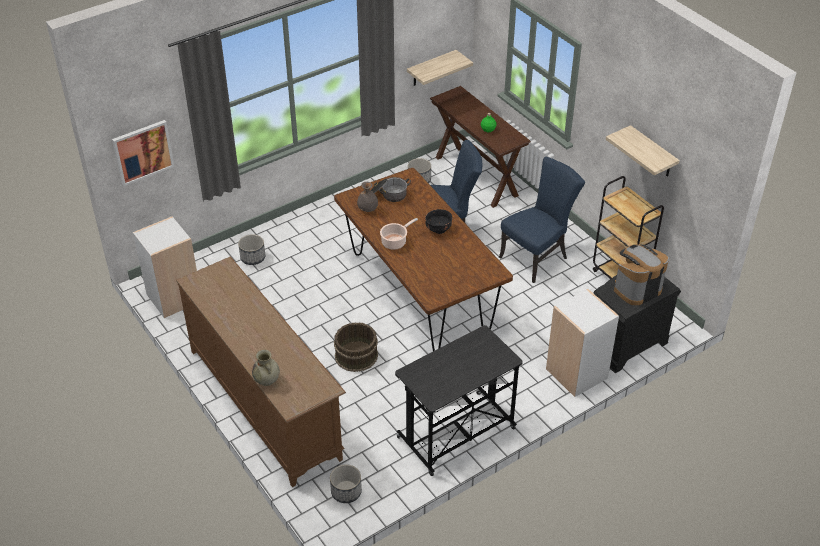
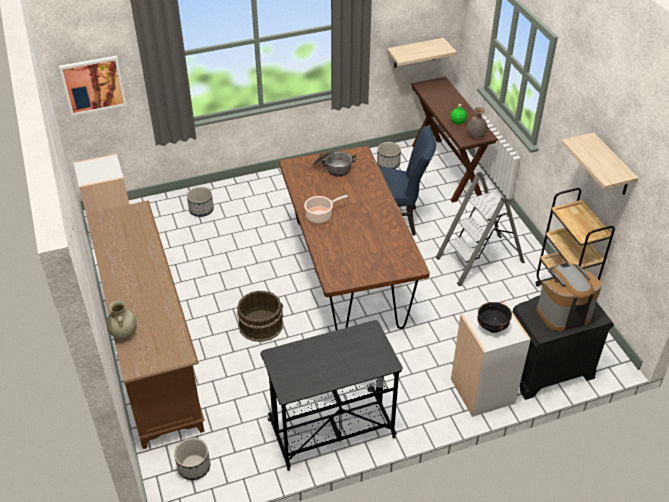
camera: 15 degrees right, 0 degrees up
grey vase [357,182,378,212] -> grey vase moved to [467,107,487,138]
black bowl [425,209,452,234] -> black bowl moved to [477,302,512,333]
blue chair [499,157,585,283] -> grey step ladder [436,172,525,286]

